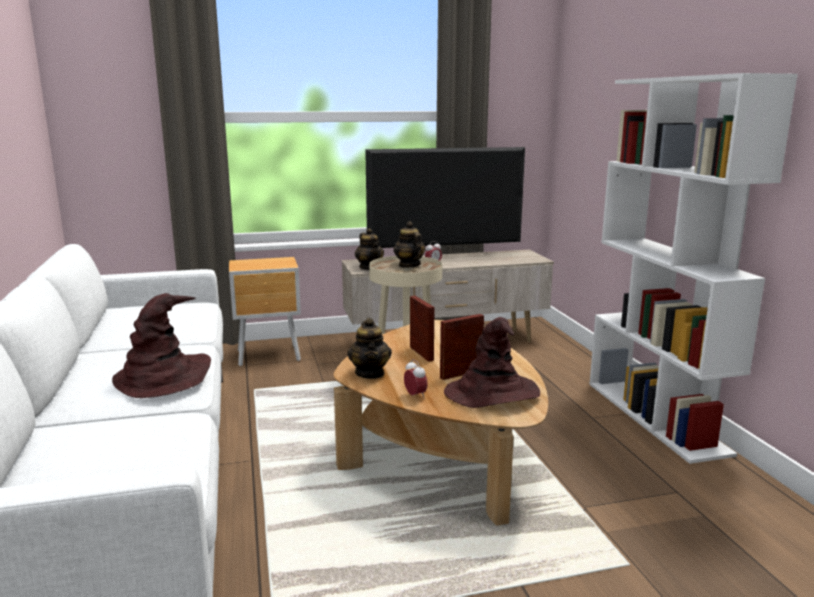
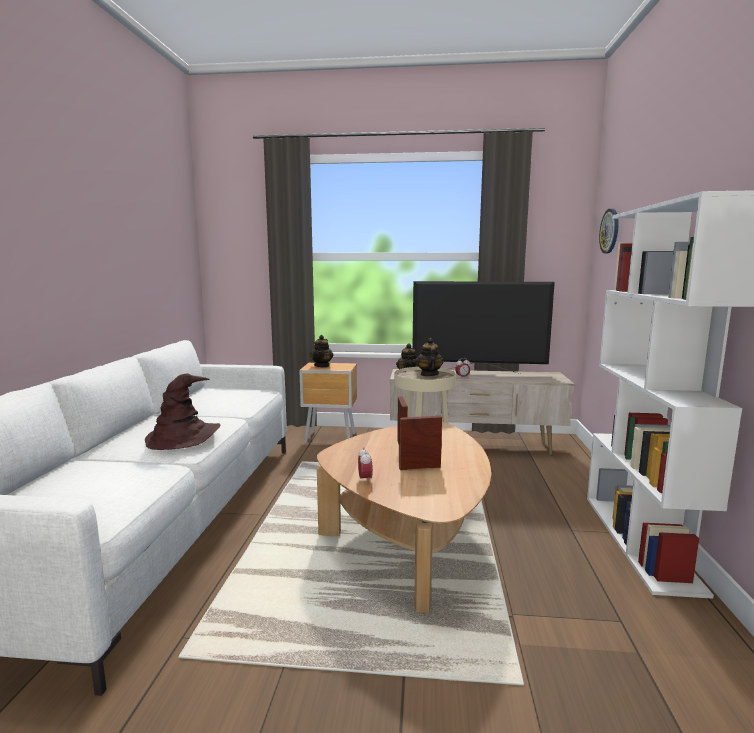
camera: 20 degrees right, 5 degrees down
teapot [347,318,392,379] -> teapot moved to [310,335,333,367]
brown hat [444,317,540,408] -> none
none -> wall clock [599,209,619,253]

